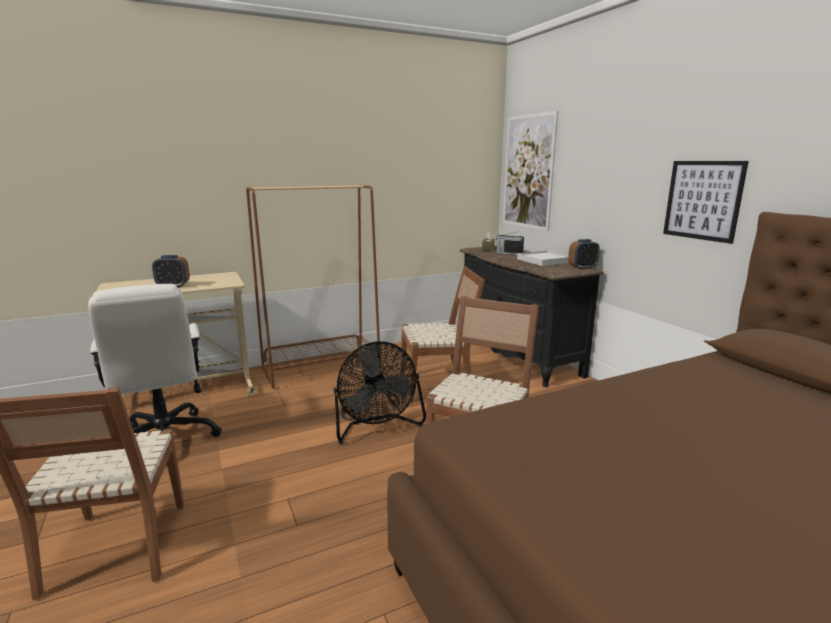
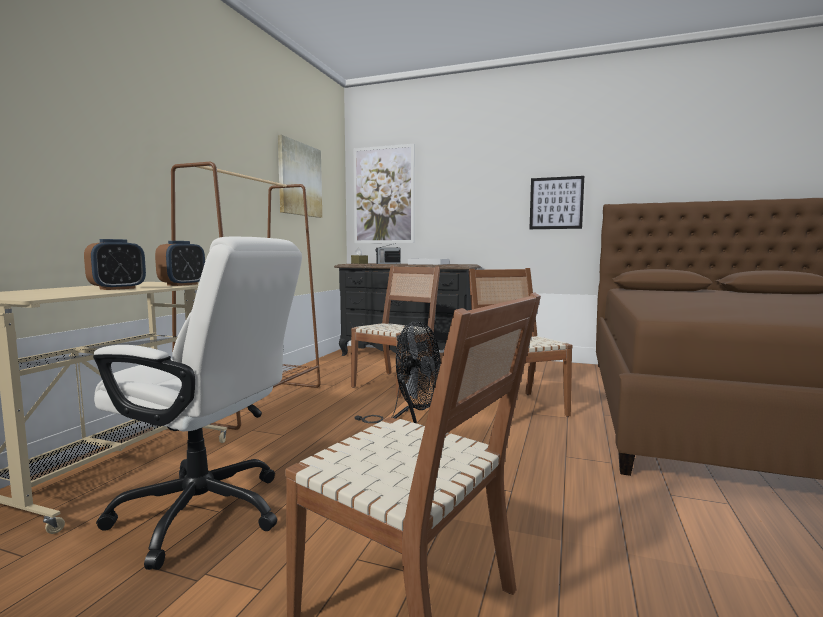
camera: 45 degrees left, 10 degrees down
alarm clock [568,239,600,270] -> alarm clock moved to [155,241,205,286]
none -> picture [278,135,322,218]

